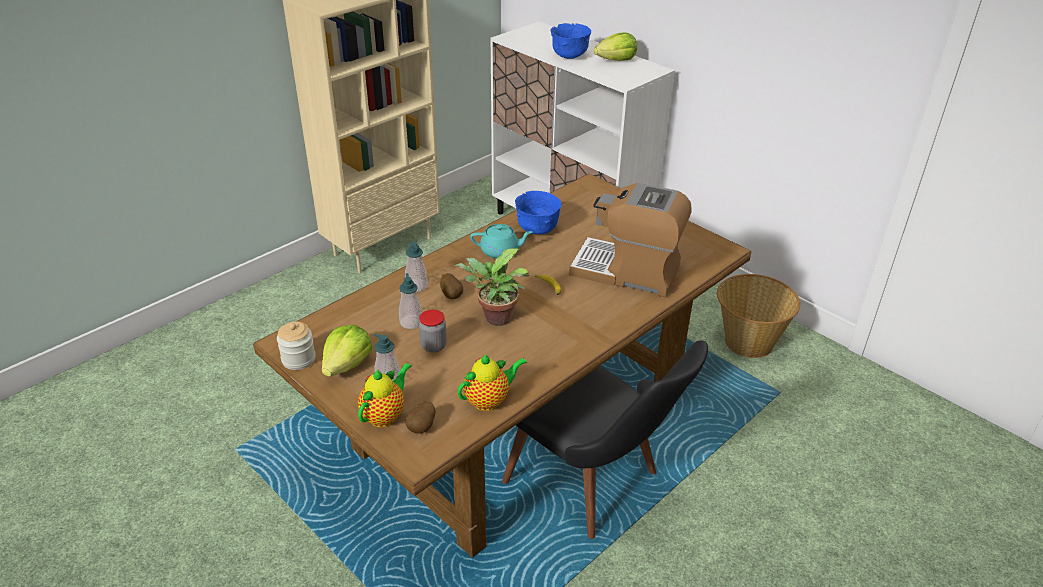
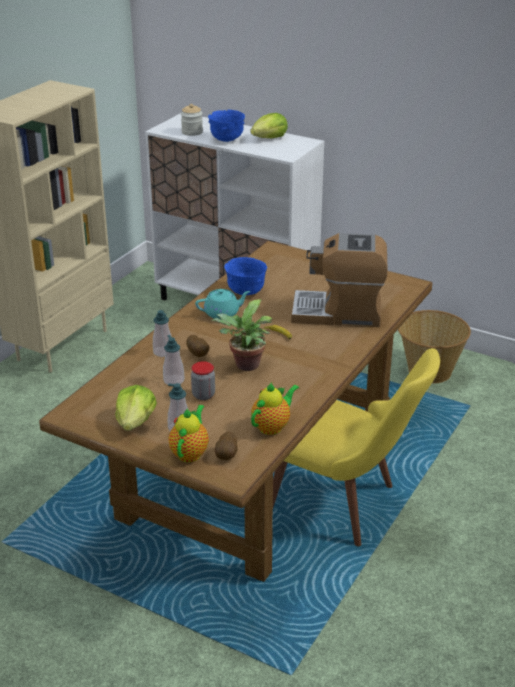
camera: 15 degrees left, 5 degrees down
jar [277,322,316,370] -> jar moved to [181,104,203,136]
black chair [502,340,708,539] -> yellow chair [273,348,440,547]

